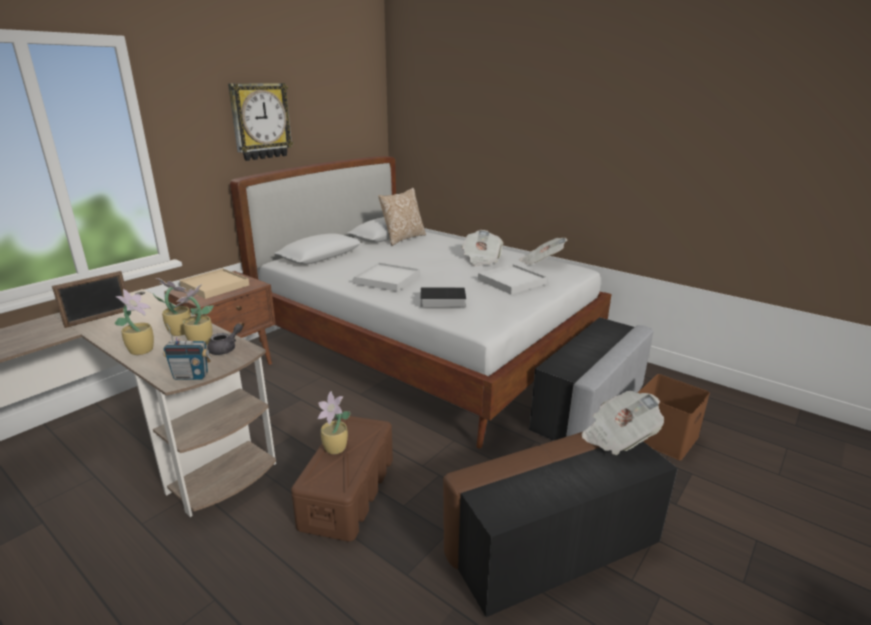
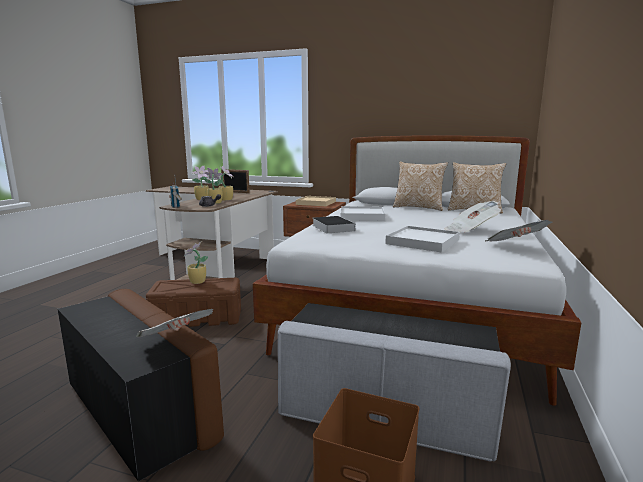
camera: 70 degrees right, 10 degrees down
wall clock [228,83,294,161] -> none
none -> pillow [393,161,448,211]

